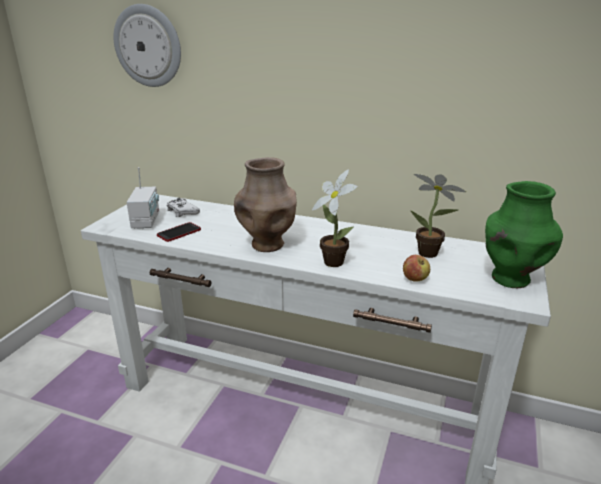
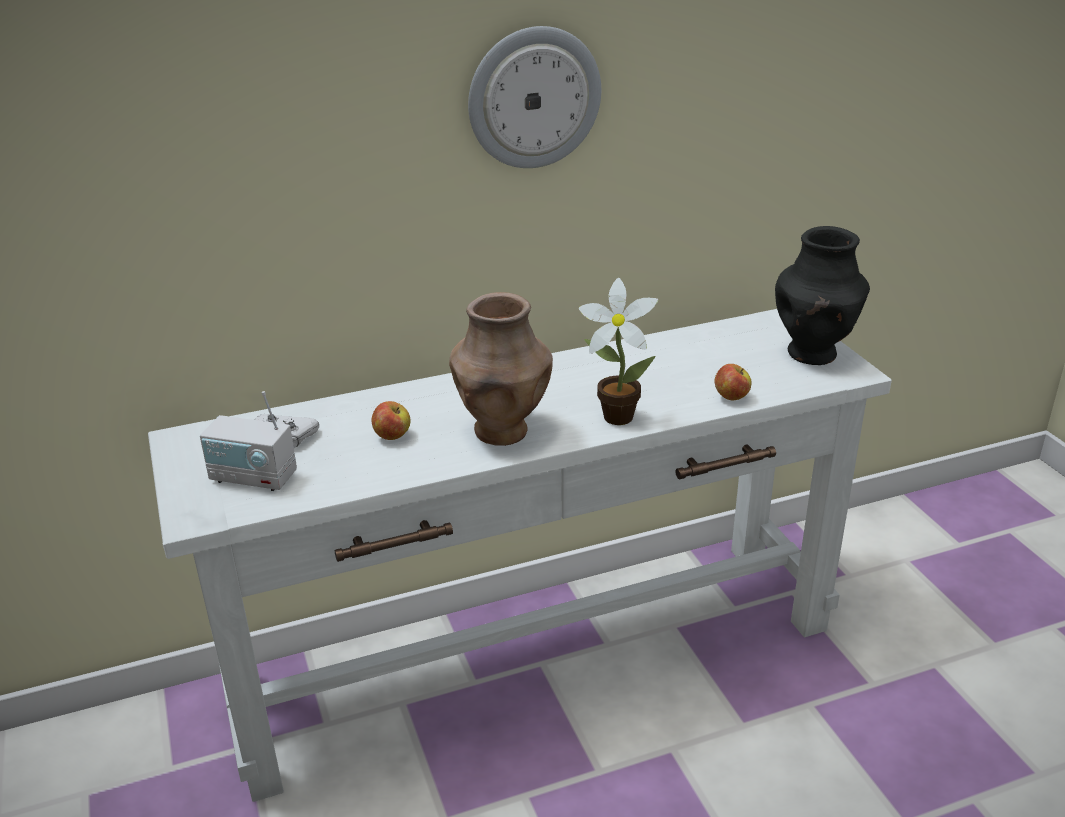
camera: 40 degrees left, 5 degrees up
wall clock [114,4,181,87] -> wall clock moved to [468,26,601,168]
radio [127,167,159,228] -> radio turned 150 degrees clockwise [200,391,297,491]
phone [157,222,201,242] -> none
potted plant [410,174,466,258] -> none
green vase [485,181,563,288] -> black vase [775,226,870,365]
none -> apple [371,401,411,440]

